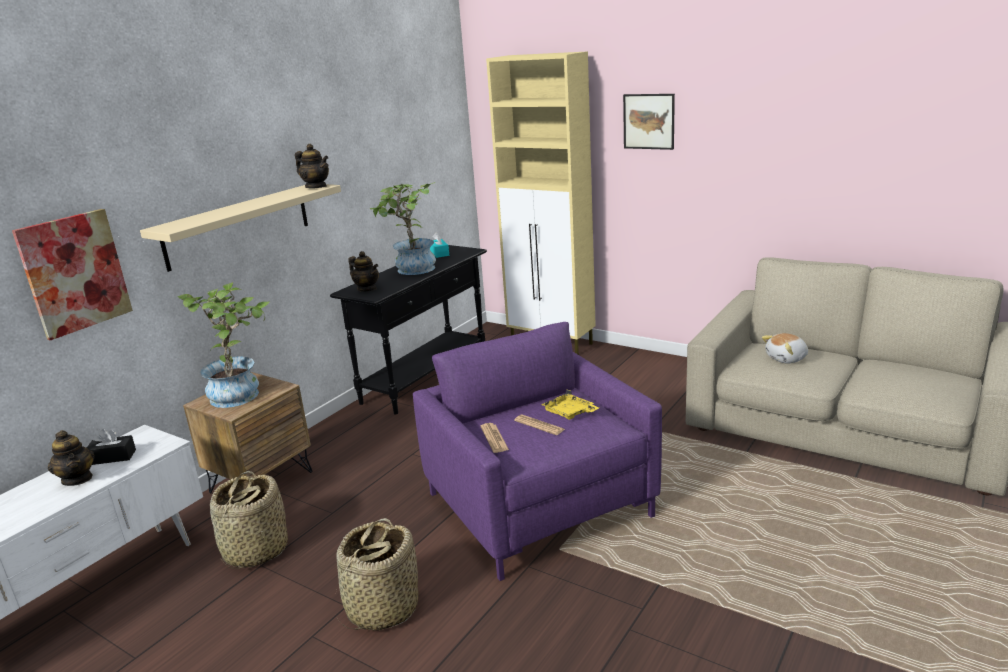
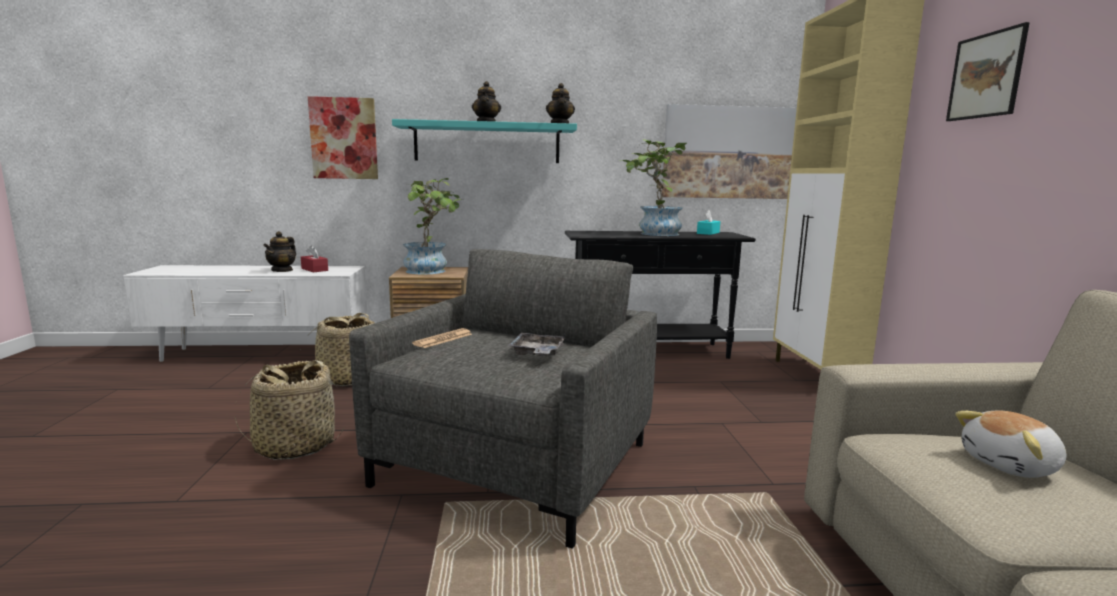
camera: 50 degrees right, 10 degrees down
black tissue box [87,429,136,465] -> red tissue box [301,246,328,272]
beige shelf [140,184,341,272] -> turquoise shelf [392,119,577,163]
teapot [349,251,379,292] -> teapot moved to [472,81,501,122]
purple armchair [413,322,662,581] -> grey armchair [349,249,657,549]
newspaper [514,415,565,435] -> none
yellow tray [541,390,599,420] -> grey tray [509,332,566,357]
plush toy [762,333,808,363] -> plush toy turned 45 degrees counterclockwise [955,411,1066,478]
none -> picture [662,104,797,199]

